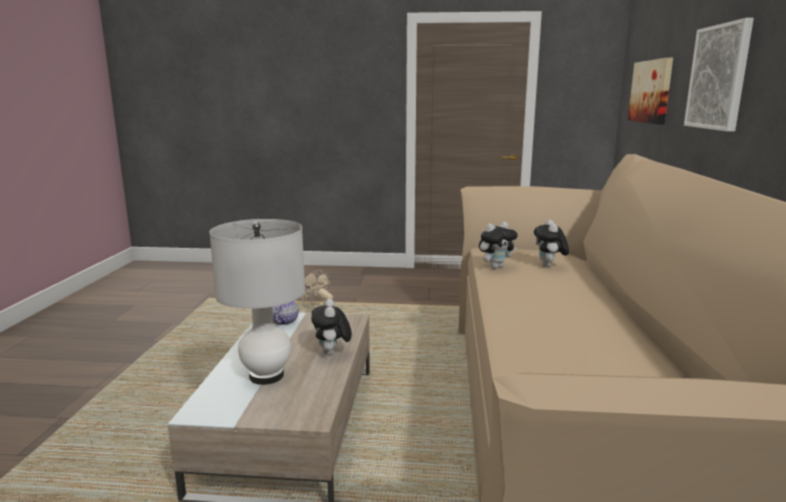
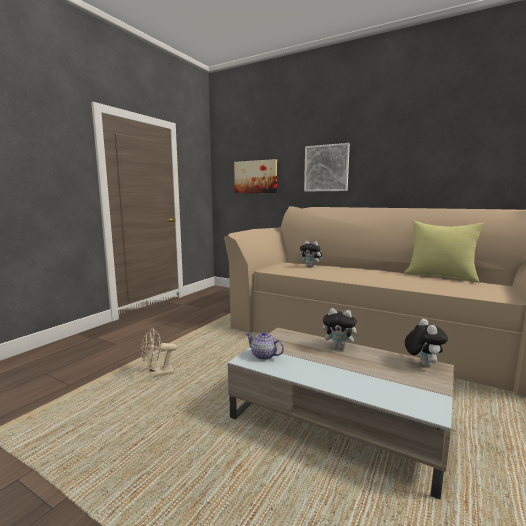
camera: 65 degrees left, 5 degrees down
white table lamp [209,219,305,385] -> none
plush toy [479,222,518,269] -> plush toy moved to [405,319,448,367]
none -> yellow pillow [404,221,484,283]

